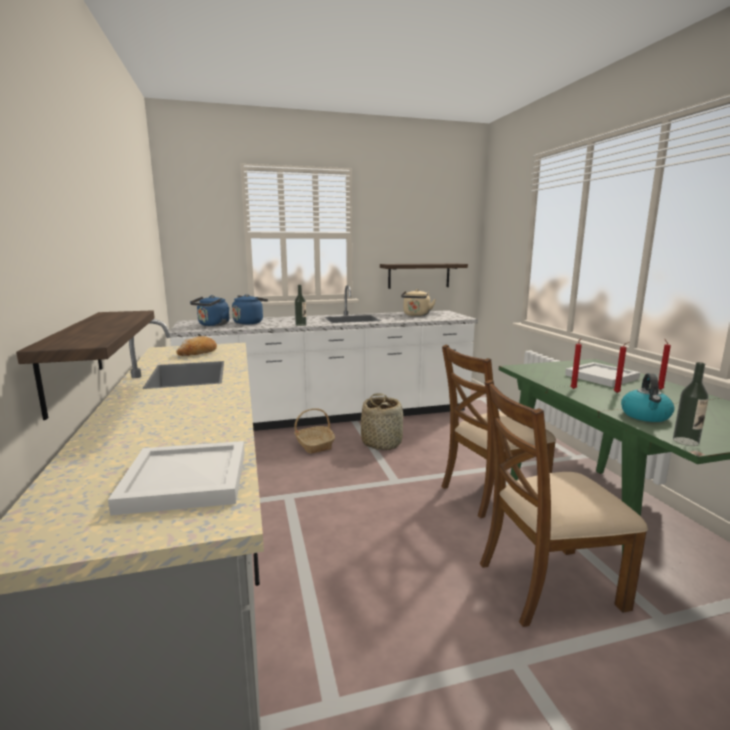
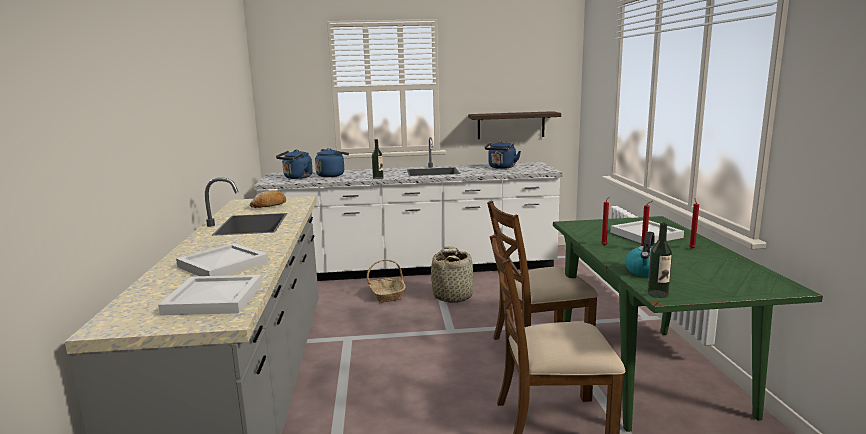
camera: 10 degrees right, 0 degrees up
shelf [16,310,155,420] -> none
beige kettle [401,289,436,316] -> blue kettle [484,141,521,169]
none -> white tray [176,243,269,276]

